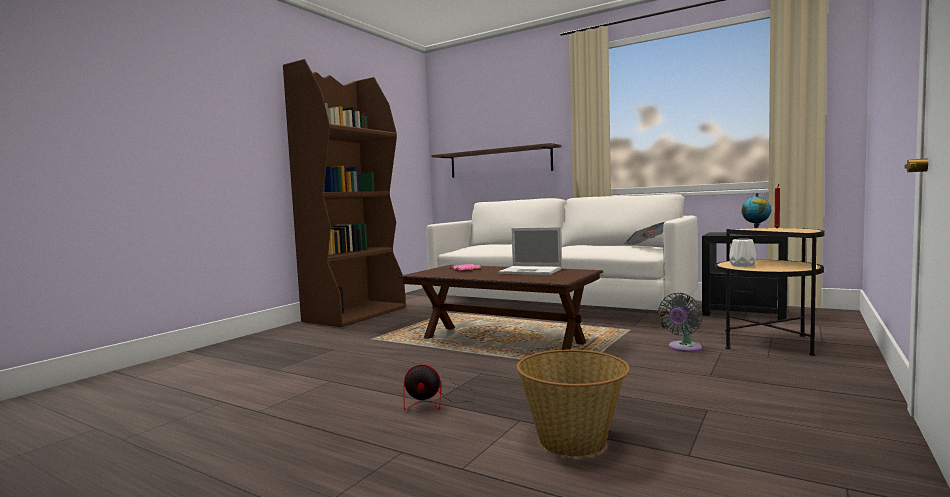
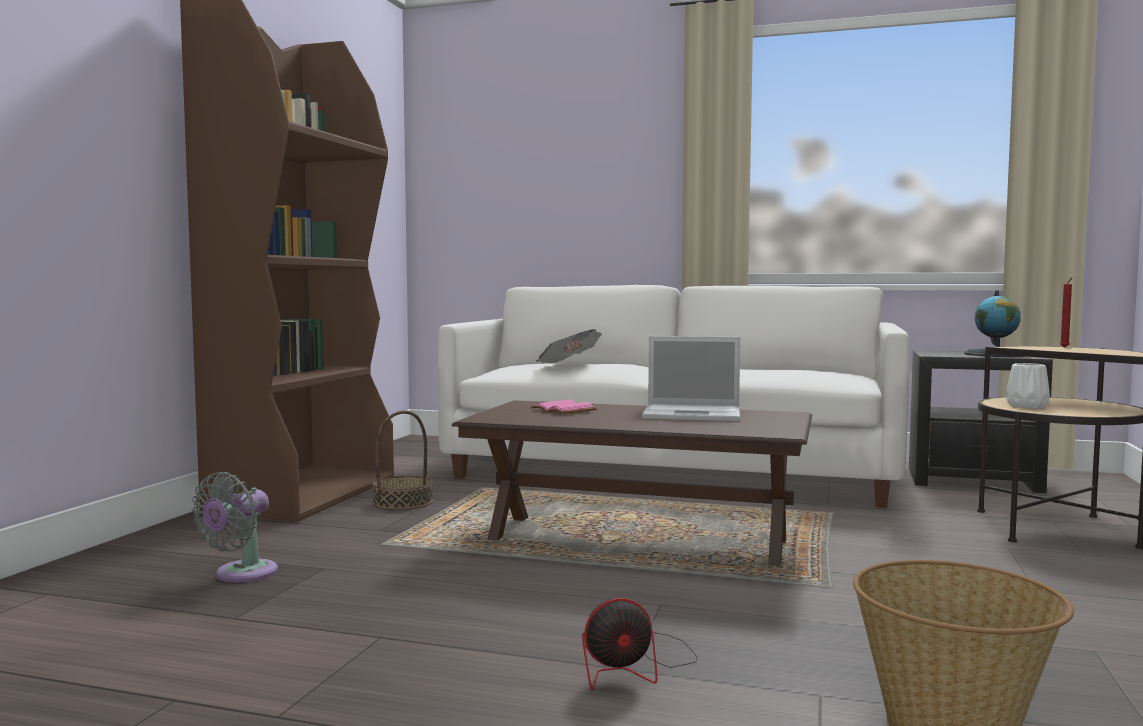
camera: 15 degrees left, 0 degrees up
shelf [432,143,561,178] -> none
newspaper [624,222,664,245] -> newspaper moved to [536,329,602,364]
grey fan [658,293,703,352] -> grey fan moved to [192,472,278,582]
none -> basket [372,410,433,510]

